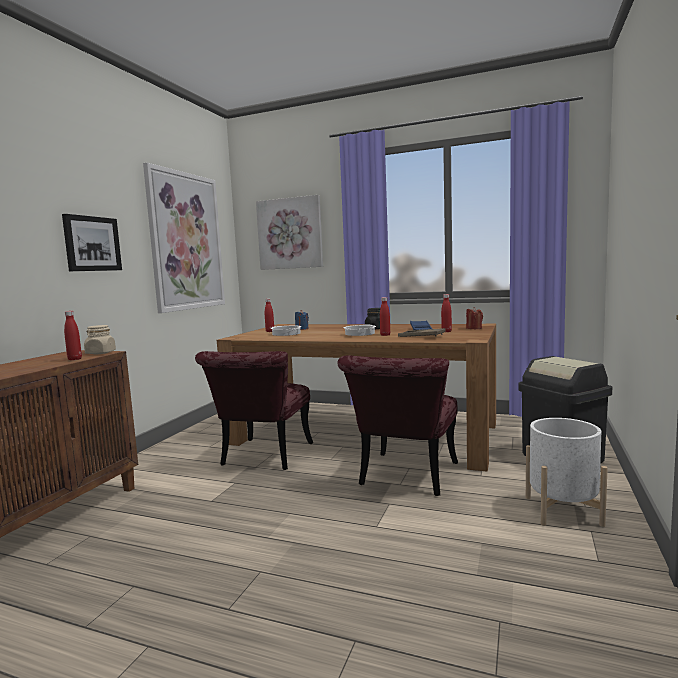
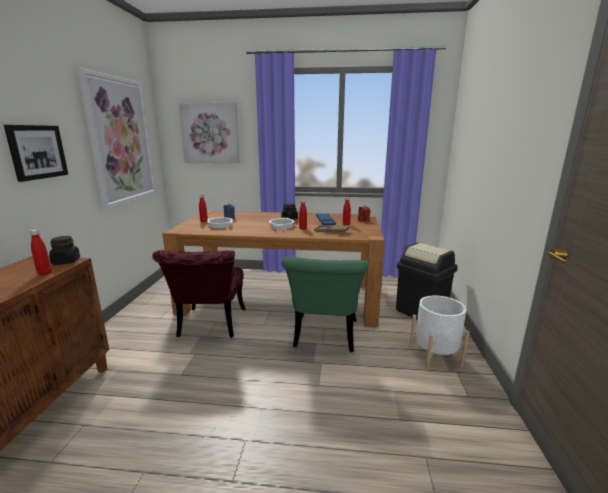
camera: 15 degrees left, 10 degrees up
beige jar [84,325,116,354] -> black jar [49,236,80,265]
red chair [337,356,458,496] -> green chair [281,257,369,352]

